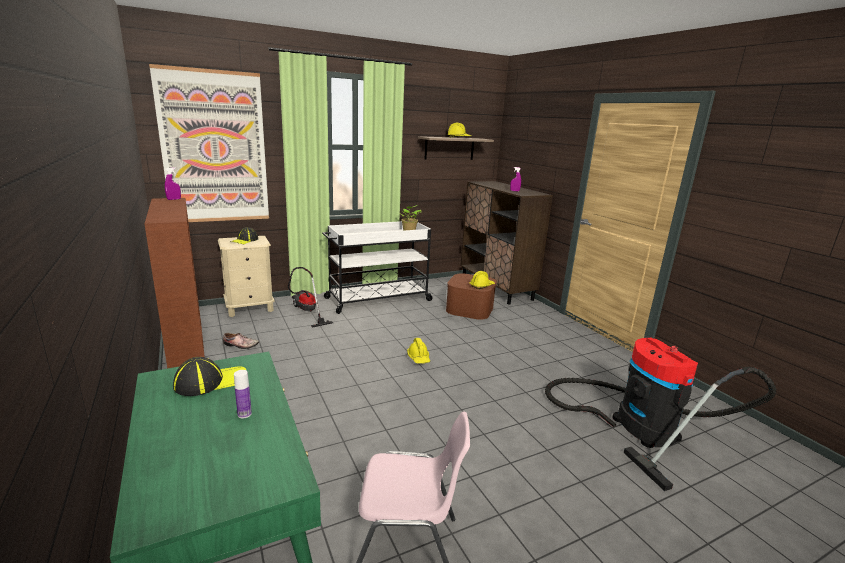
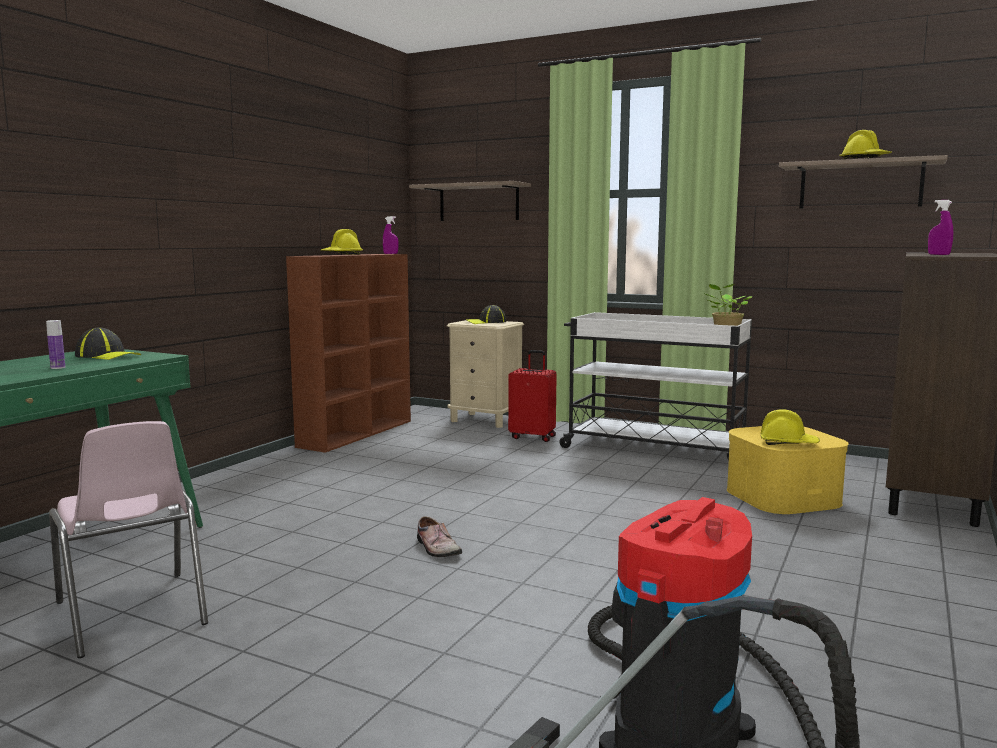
camera: 55 degrees right, 10 degrees down
picture [149,64,269,222] -> shelf [409,181,531,221]
shoe [223,333,259,349] -> shoe moved to [417,516,462,557]
vacuum cleaner [288,267,333,328] -> red suitcase [508,350,557,442]
yellow hard hat [407,338,430,364] -> yellow hard hat moved to [321,229,363,255]
brown storage box [446,273,497,320] -> yellow storage box [727,426,849,514]

